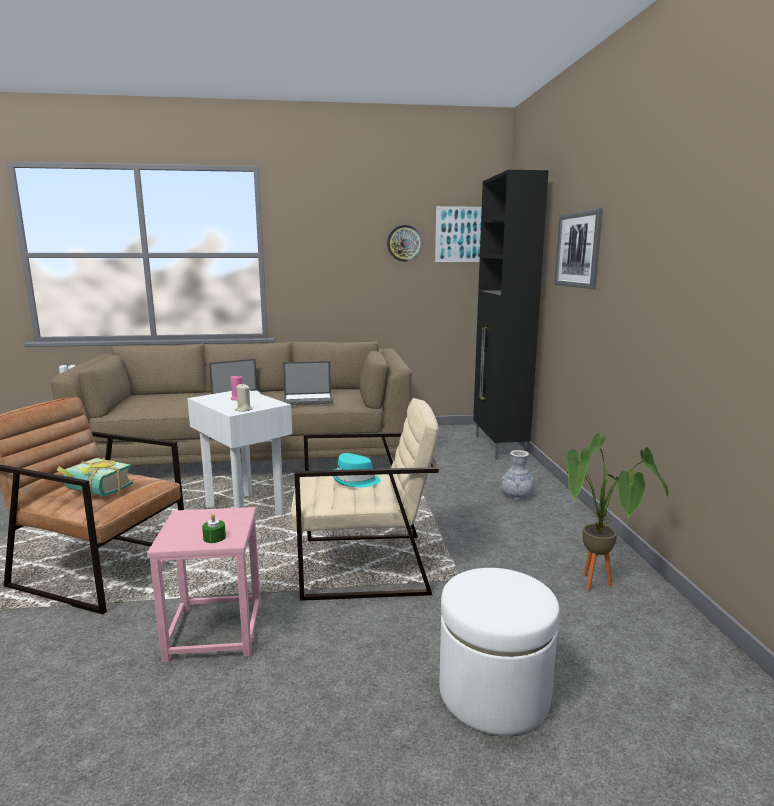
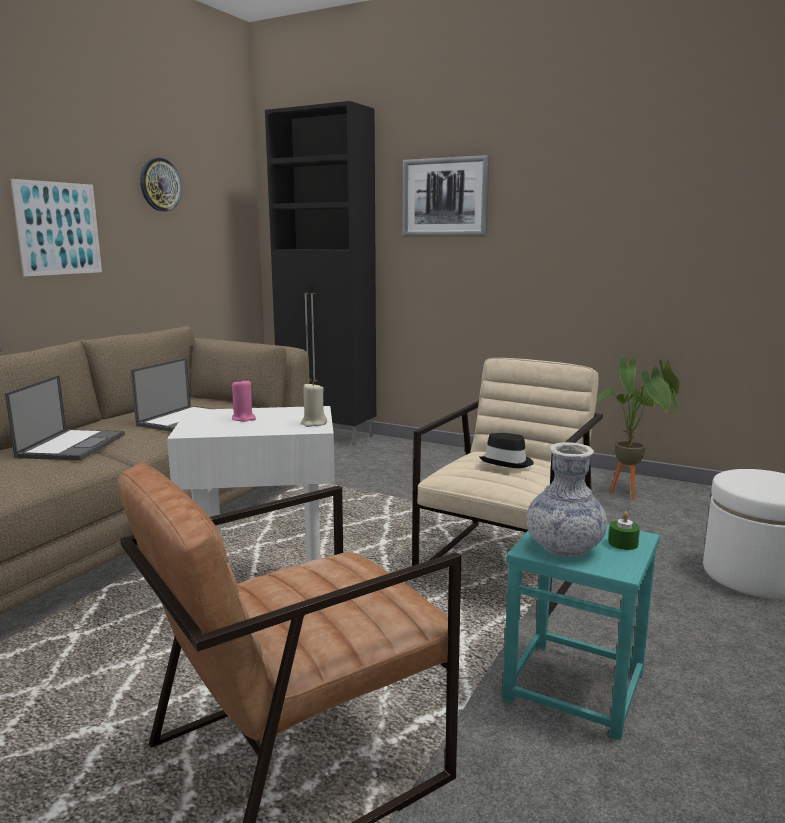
camera: 55 degrees left, 0 degrees up
book [57,458,133,497] -> none
pink stool [147,507,261,662] -> turquoise stool [502,524,660,740]
turquoise hat [333,453,381,487] -> black hat [479,433,534,468]
picture [435,206,482,262] -> picture moved to [10,179,102,277]
vase [500,450,535,499] -> vase moved to [527,442,607,557]

